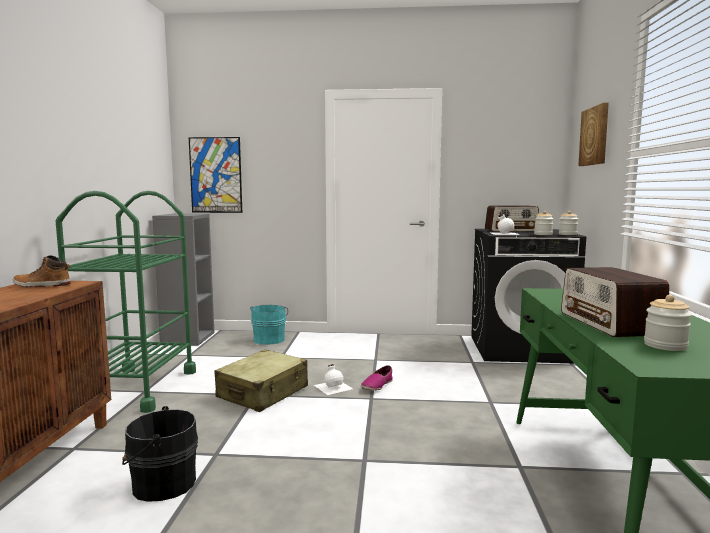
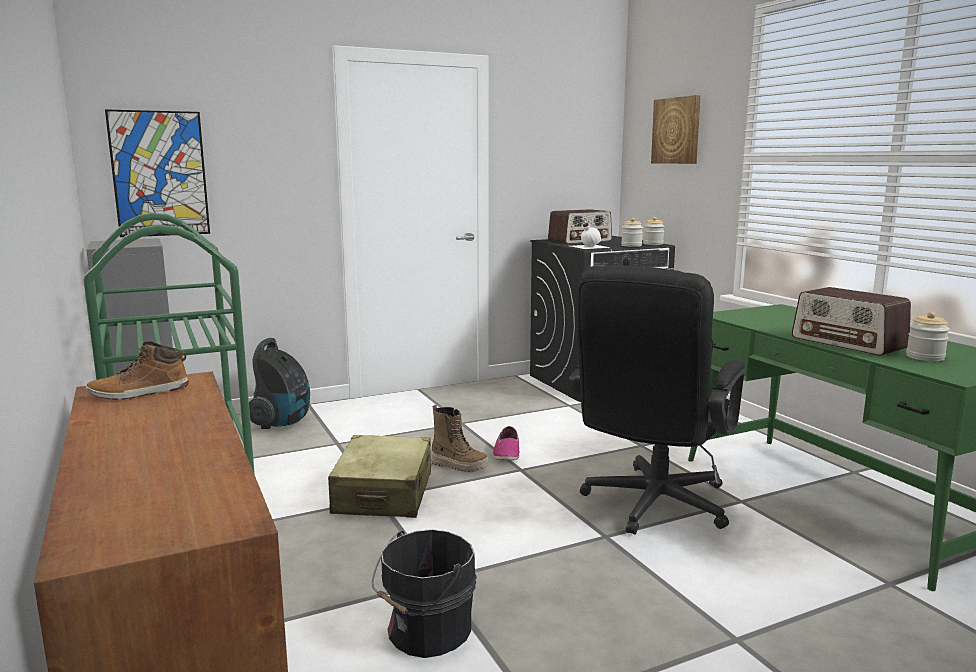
camera: 30 degrees left, 5 degrees up
turquoise bucket [250,305,288,344] -> vacuum cleaner [249,338,310,429]
white bottle [314,364,353,395] -> boot [431,405,489,472]
none -> black office chair [569,266,745,535]

